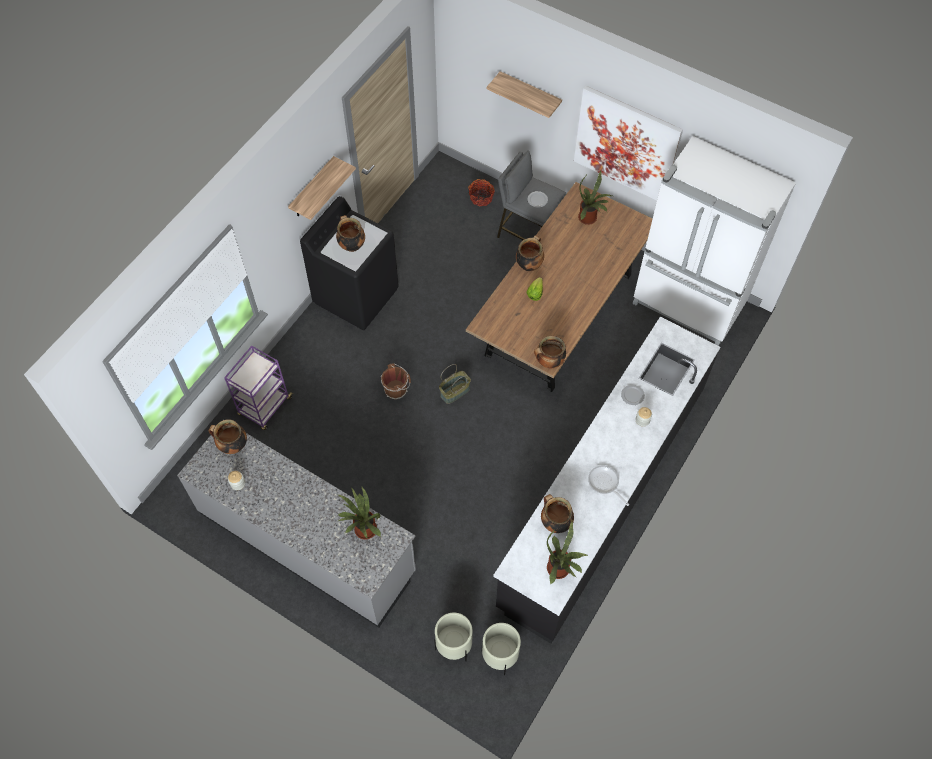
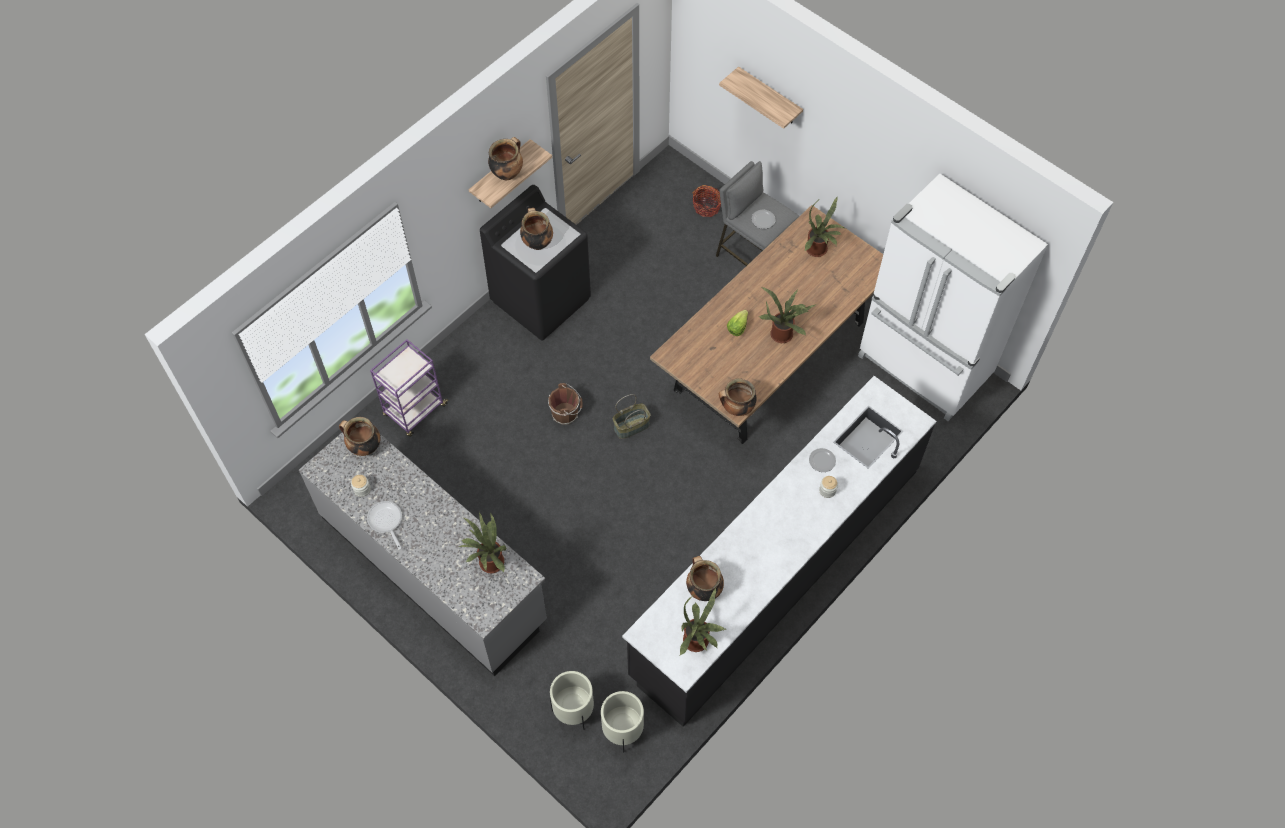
camera: 10 degrees right, 0 degrees up
cooking pot [516,235,544,271] -> cooking pot moved to [488,137,523,180]
picture [574,86,683,200] -> none
frying pan [588,465,629,506] -> frying pan moved to [367,501,402,550]
none -> potted plant [759,287,815,343]

